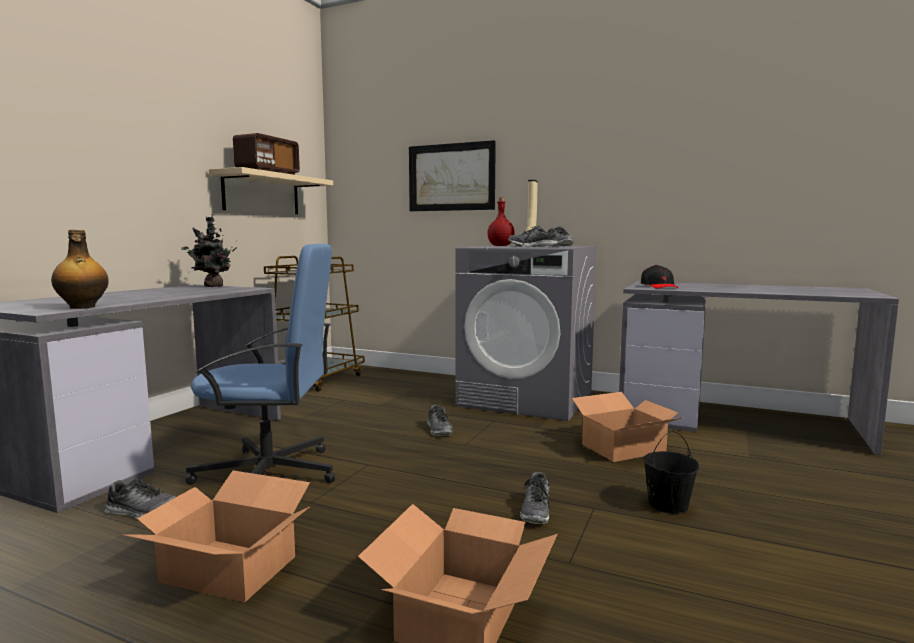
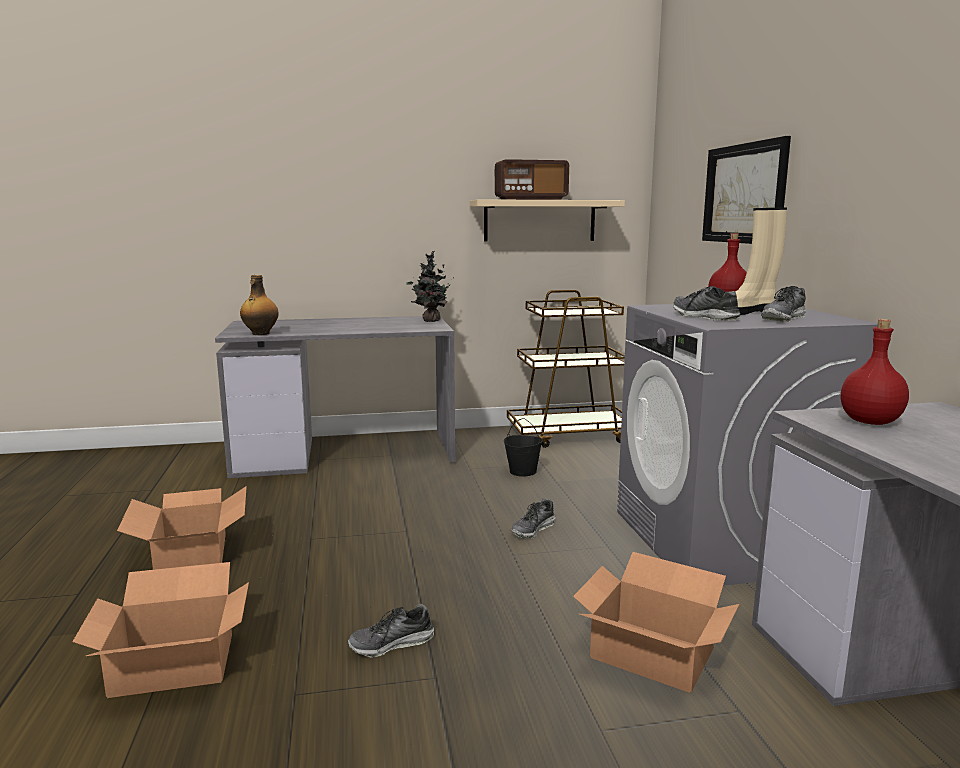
camera: 55 degrees right, 5 degrees up
shoe [105,479,176,519] -> none
blue office chair [185,244,335,485] -> none
black cap [641,265,679,288] -> red bottle [841,319,909,425]
black bucket [643,430,699,514] -> black bucket moved to [504,418,543,477]

